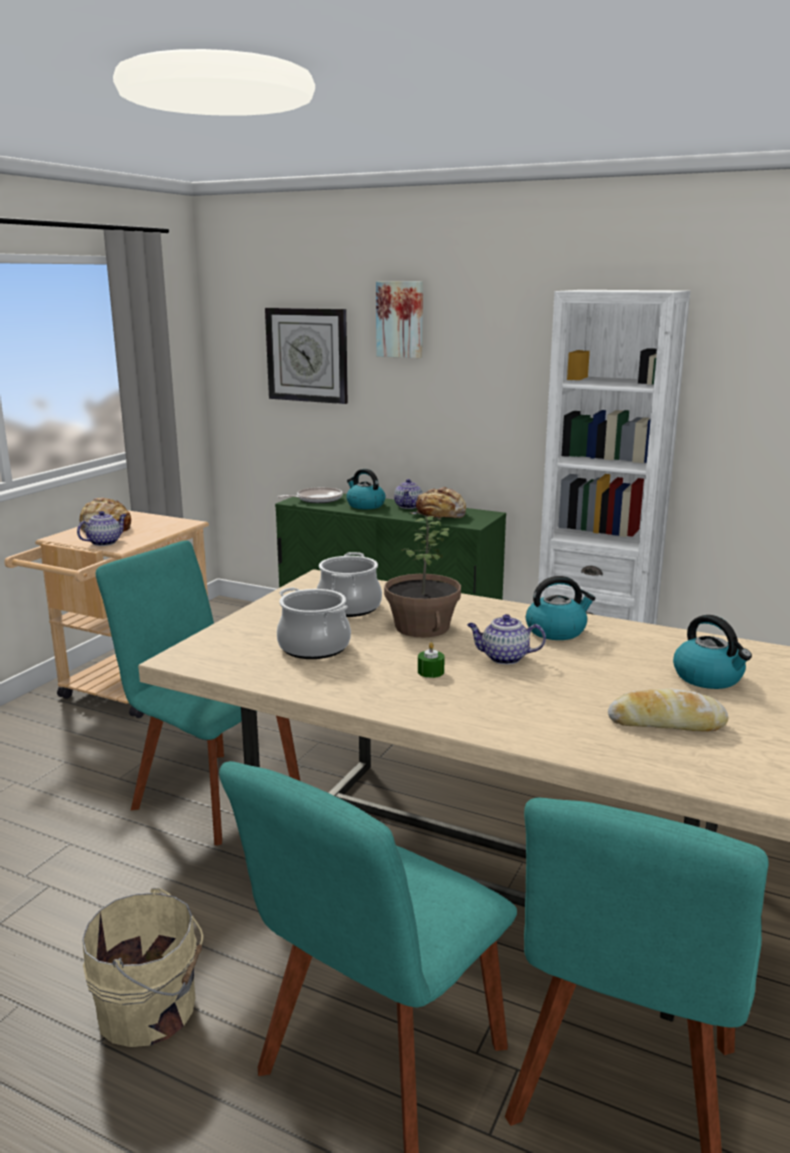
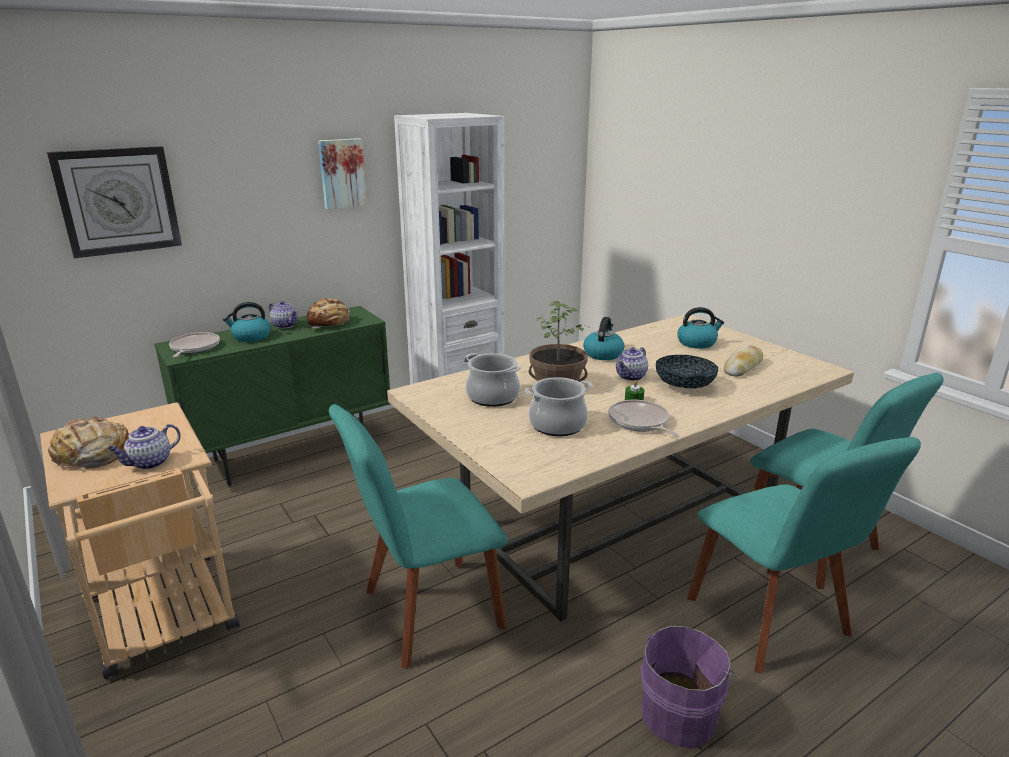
camera: 60 degrees left, 5 degrees up
teapot [77,511,126,546] -> teapot turned 120 degrees counterclockwise [108,424,181,469]
beige bucket [82,888,203,1047] -> purple bucket [641,626,737,748]
picture [376,281,423,358] -> picture moved to [318,138,367,209]
none -> frying pan [608,400,680,438]
none -> bowl [656,355,718,388]

